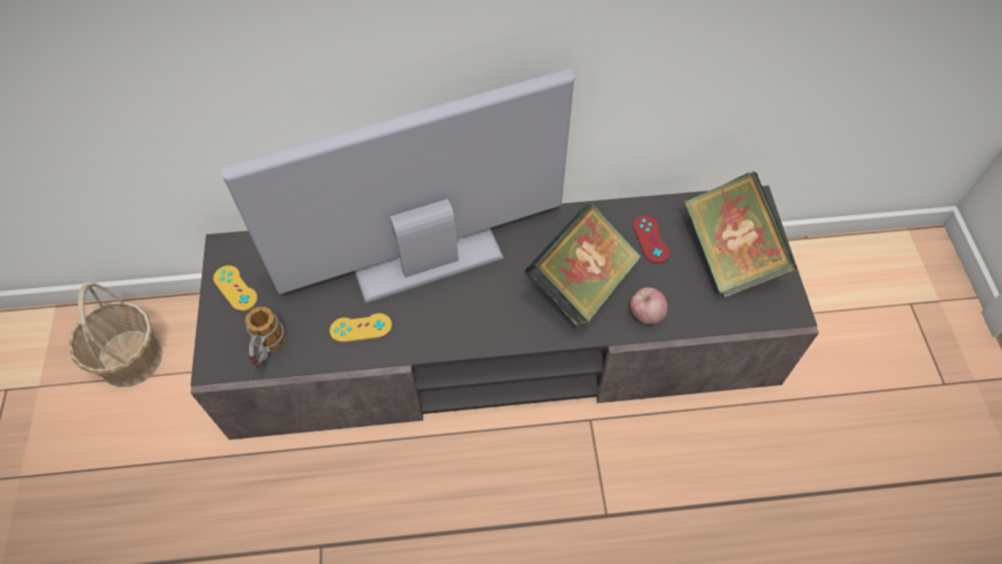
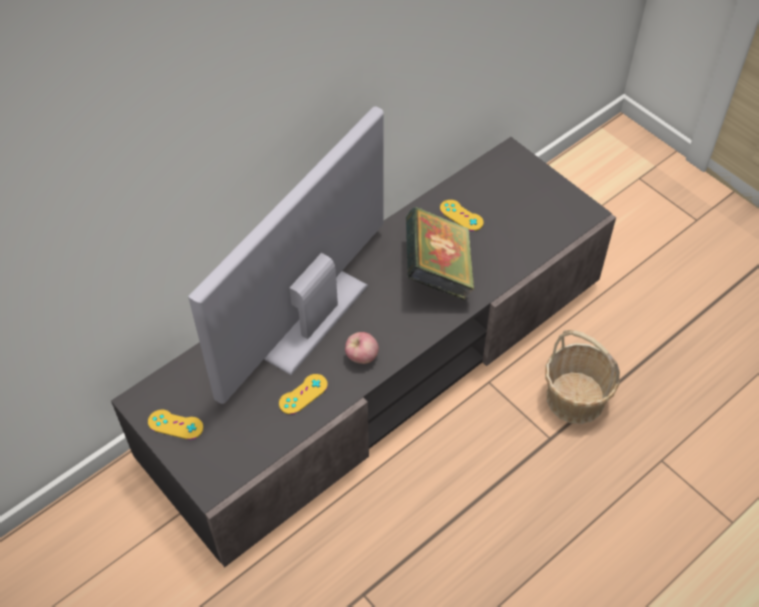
camera: 35 degrees left, 5 degrees down
basket [68,283,163,387] -> basket moved to [545,330,620,424]
mug [245,307,286,369] -> none
apple [630,287,668,325] -> apple moved to [345,332,379,364]
red game controller [633,215,670,263] -> yellow game controller [440,200,484,231]
book [684,171,797,298] -> none

